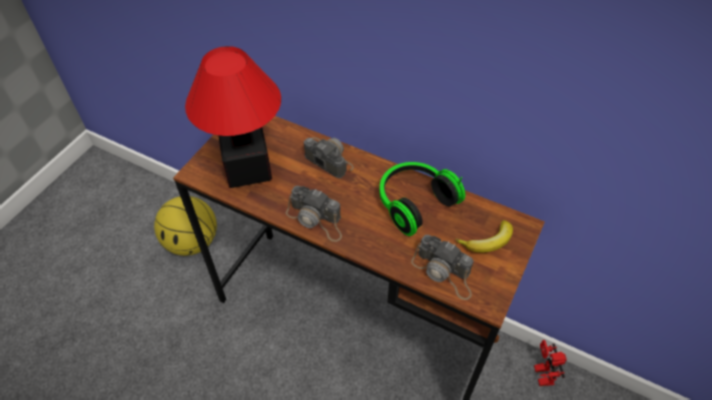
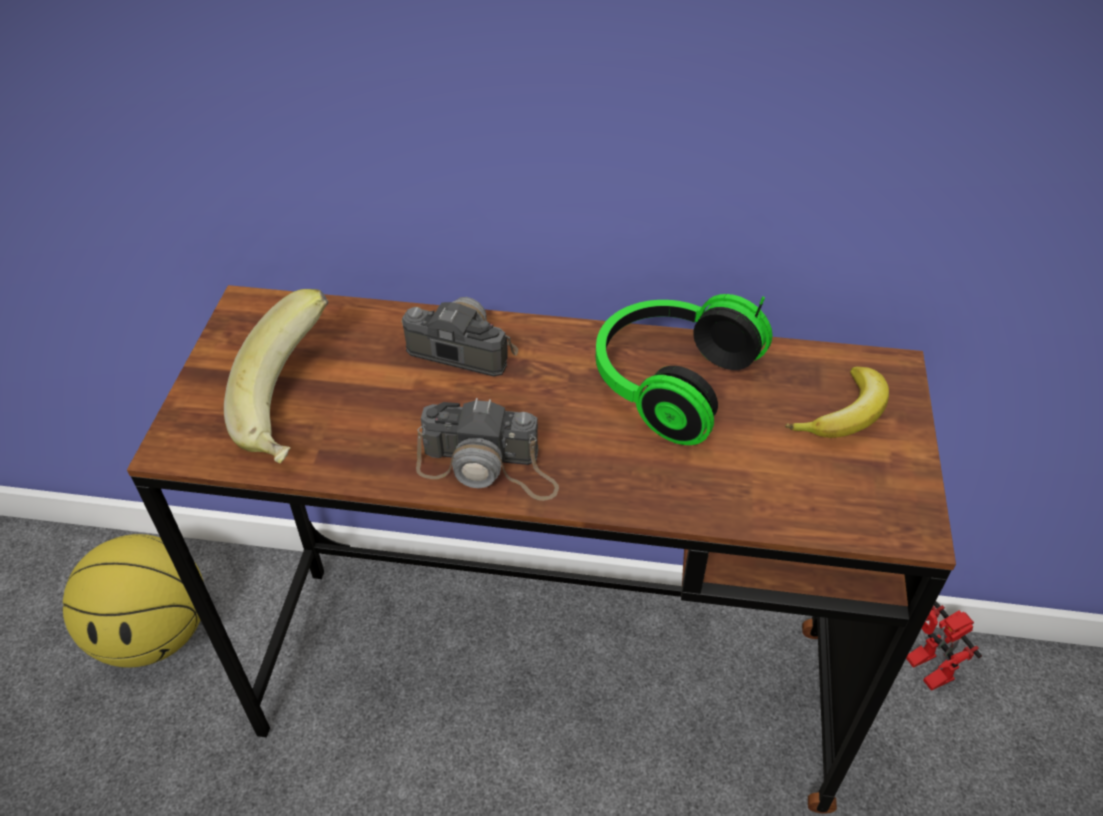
camera: 20 degrees left, 5 degrees down
table lamp [185,46,281,188] -> banana [224,289,328,464]
camera [411,235,474,300] -> none

